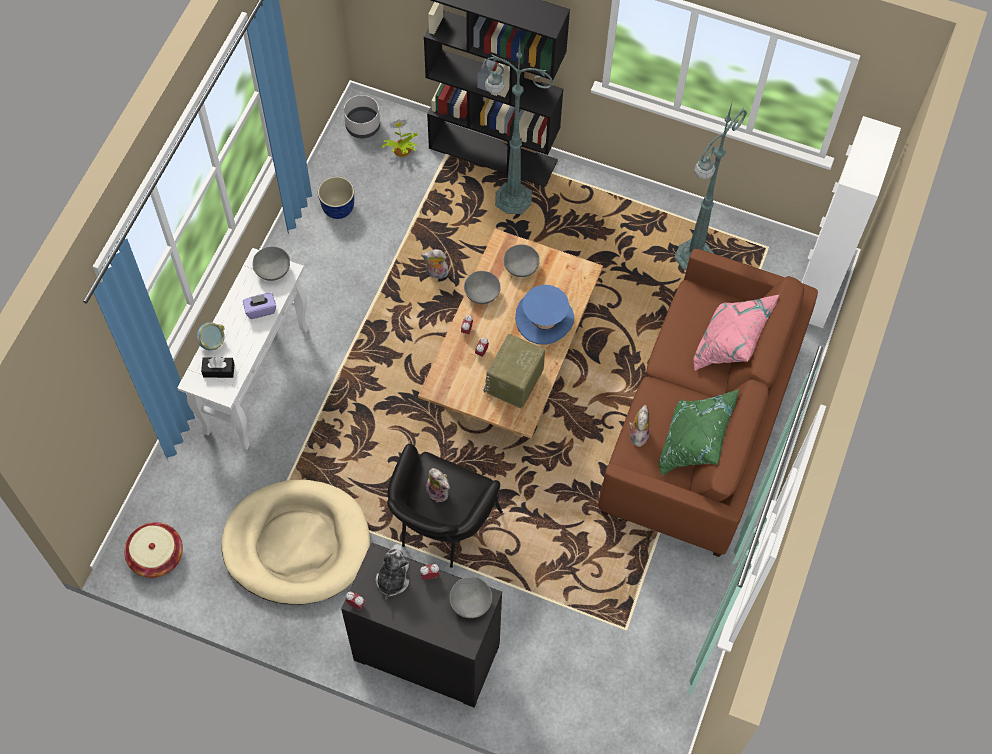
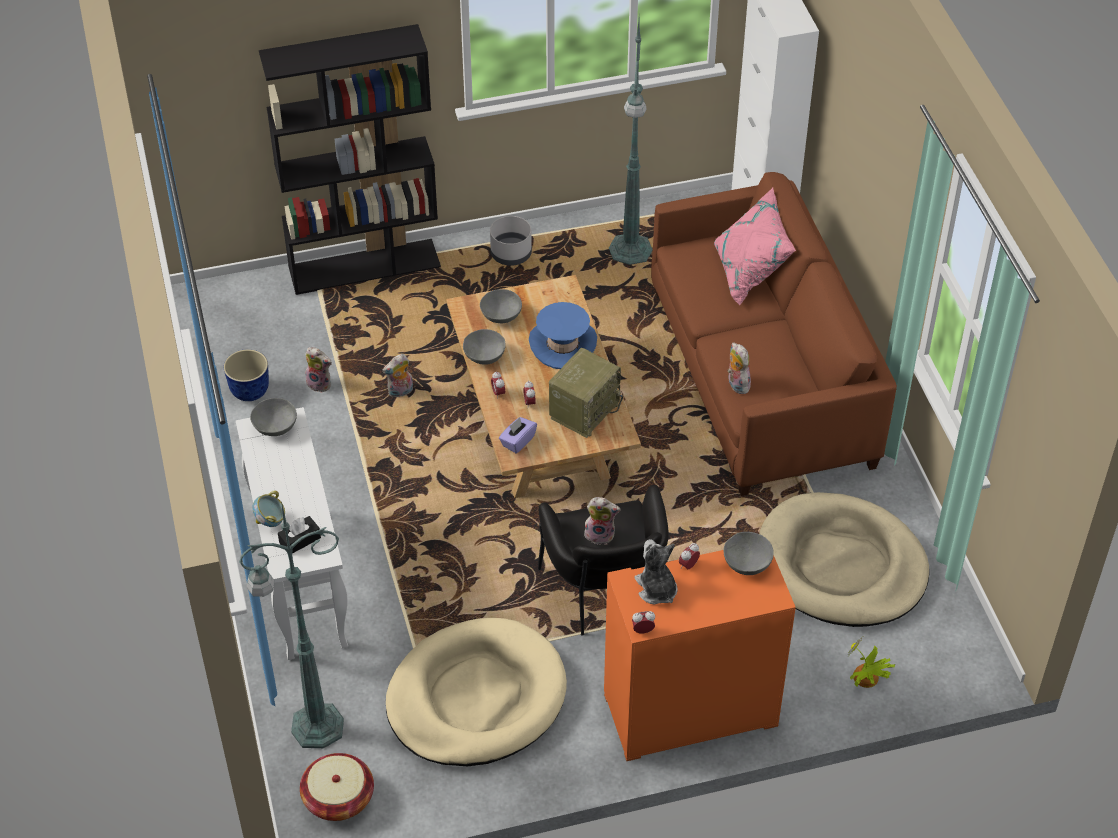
camera: 35 degrees left, 15 degrees down
purple tissue box [243,293,276,319] -> purple tissue box moved to [499,417,537,454]
black cabinet [341,543,502,708] -> orange cabinet [604,550,796,761]
grey planter [344,95,380,138] -> grey planter moved to [490,216,532,266]
potted plant [382,119,418,157] -> potted plant moved to [848,637,896,688]
radio [483,334,545,409] -> radio turned 135 degrees counterclockwise [549,348,623,438]
green floor lamp [484,41,553,214] -> green floor lamp moved to [239,501,344,748]
green pillow [659,389,739,475] -> none
none -> plush toy [305,347,332,393]
none -> beige dog bed [759,492,930,627]

